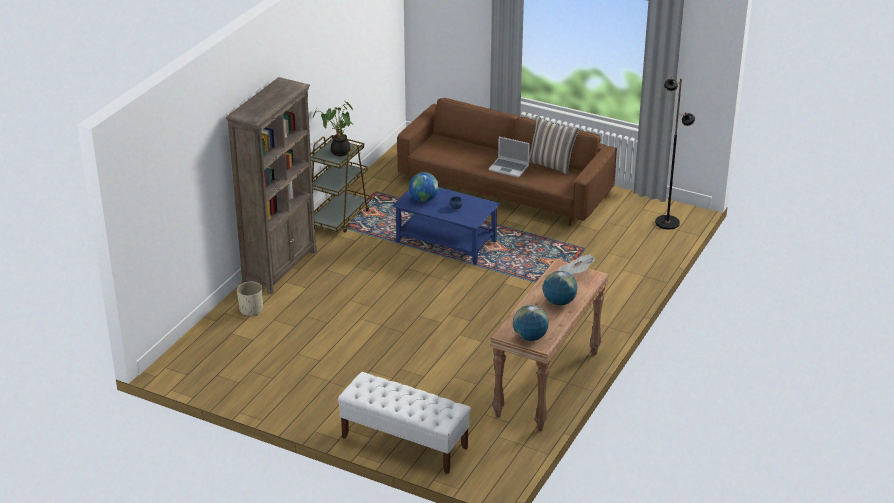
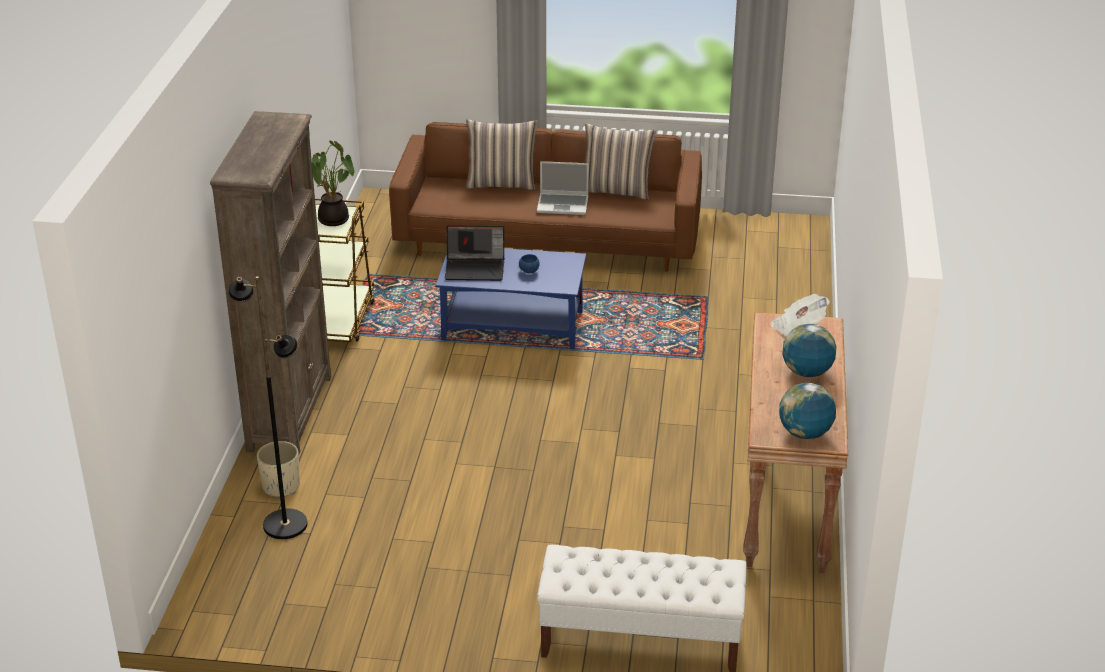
camera: 20 degrees left, 0 degrees up
globe [409,172,439,202] -> laptop [445,225,504,281]
black floor lamp [655,77,695,229] -> black floor lamp moved to [228,276,307,539]
none -> pillow [466,119,538,190]

